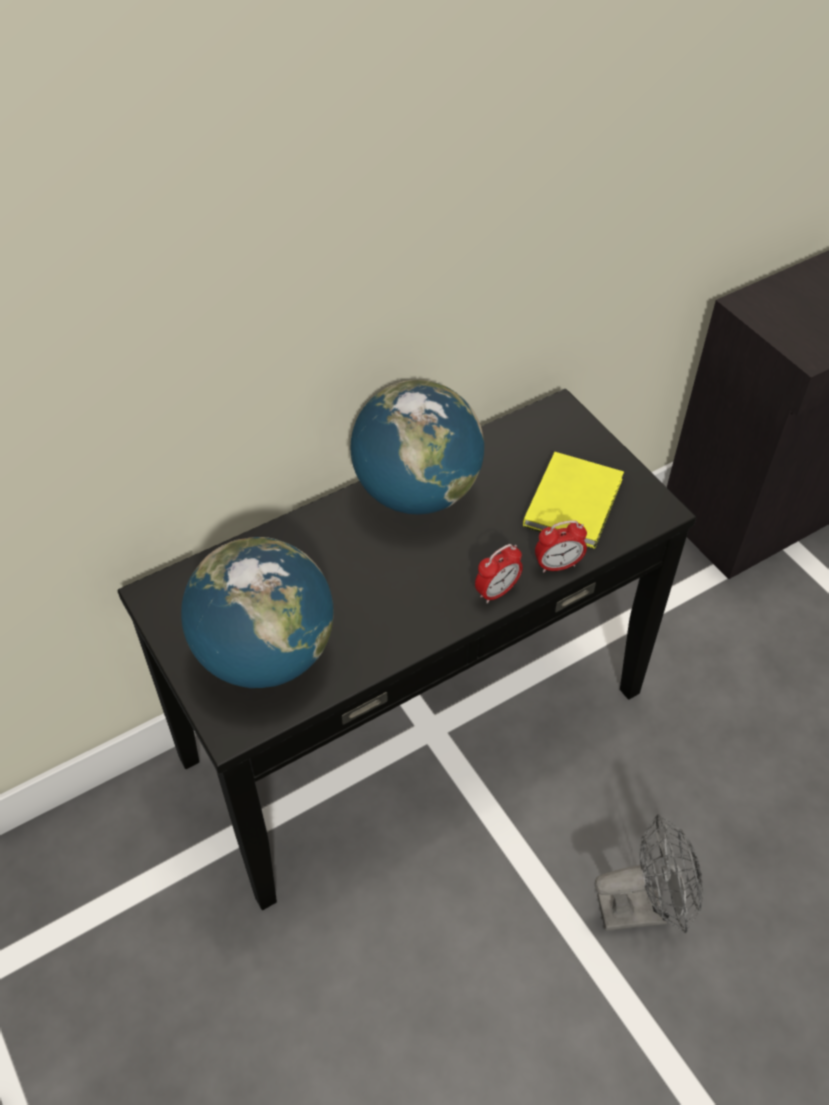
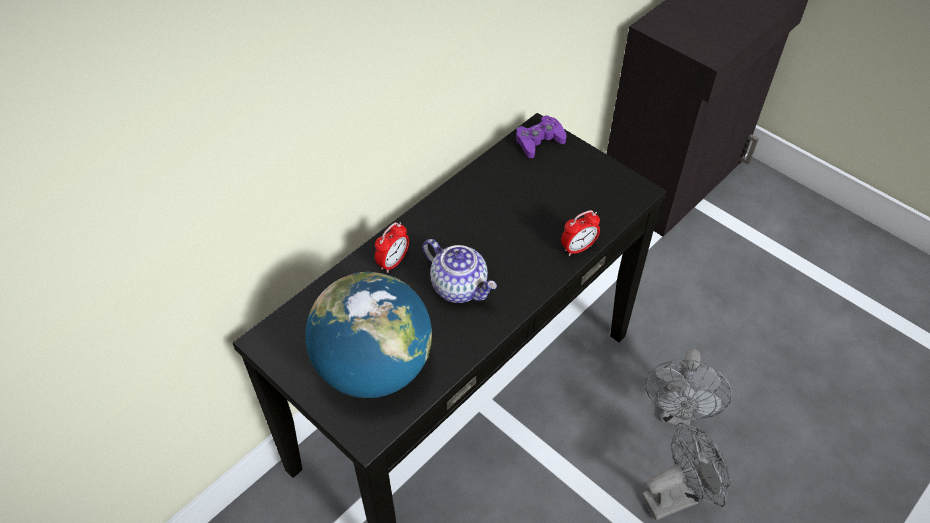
camera: 15 degrees left, 0 degrees up
globe [351,380,484,515] -> none
alarm clock [475,544,523,604] -> alarm clock moved to [375,222,409,273]
yellow book [523,452,624,549] -> none
none -> teapot [423,239,497,303]
none -> purple game controller [516,115,567,158]
none -> grey fan [645,348,732,428]

